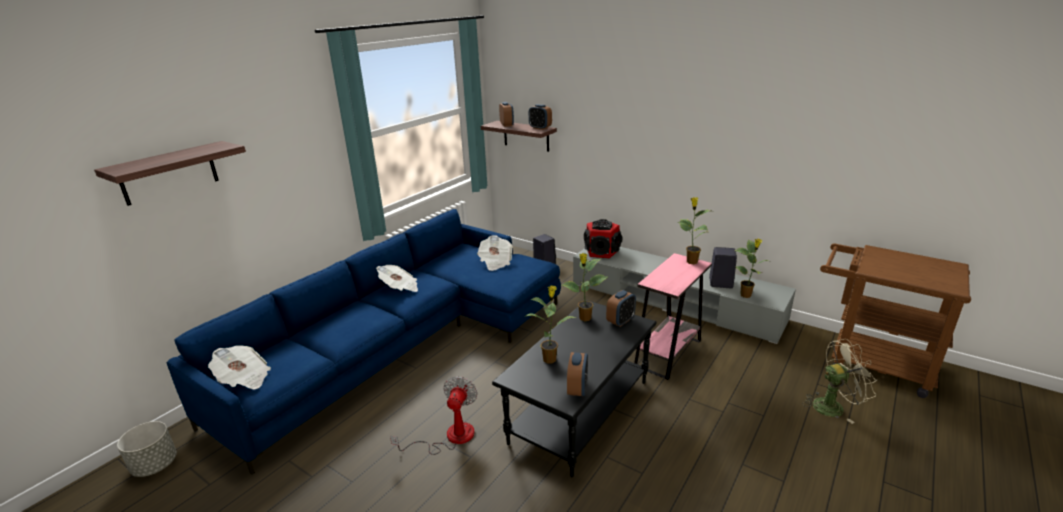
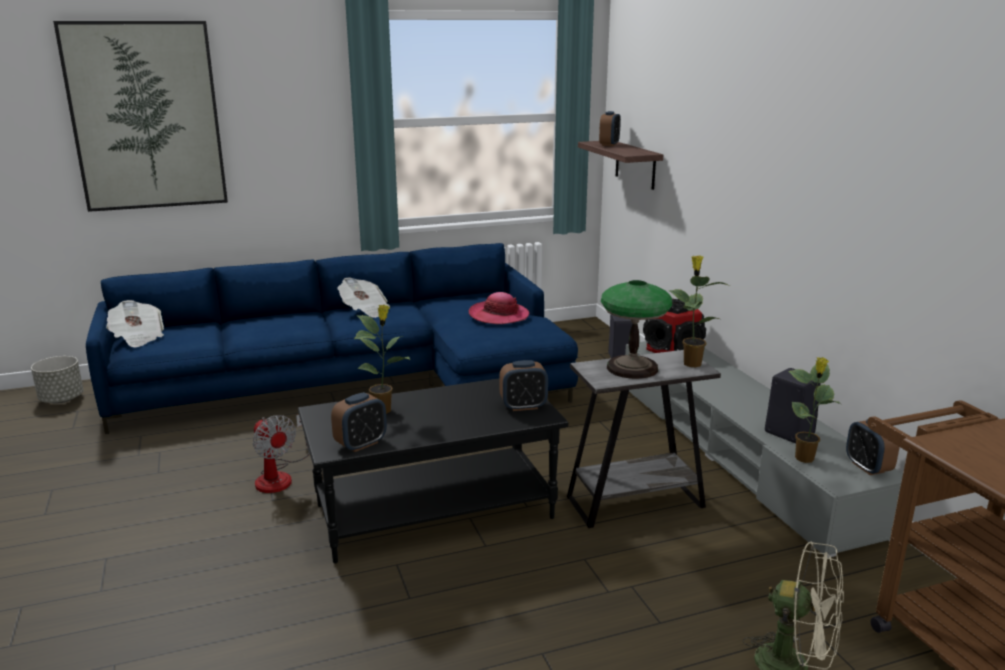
camera: 35 degrees right, 5 degrees down
shelf [94,141,246,206] -> picture [53,21,228,212]
fan [390,376,478,455] -> fan turned 90 degrees clockwise [253,415,309,493]
newspaper [477,235,512,271] -> hat [469,292,529,324]
alarm clock [529,104,552,130] -> alarm clock moved to [846,419,899,475]
potted plant [562,253,607,321] -> none
pink side table [634,253,712,380] -> grey side table [567,350,721,528]
none -> table lamp [601,280,672,379]

